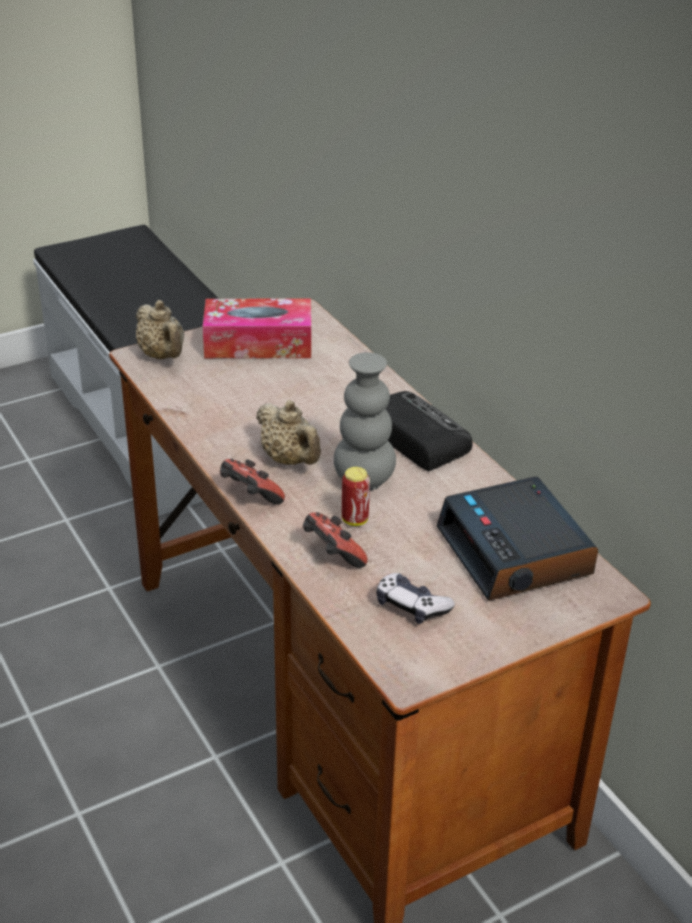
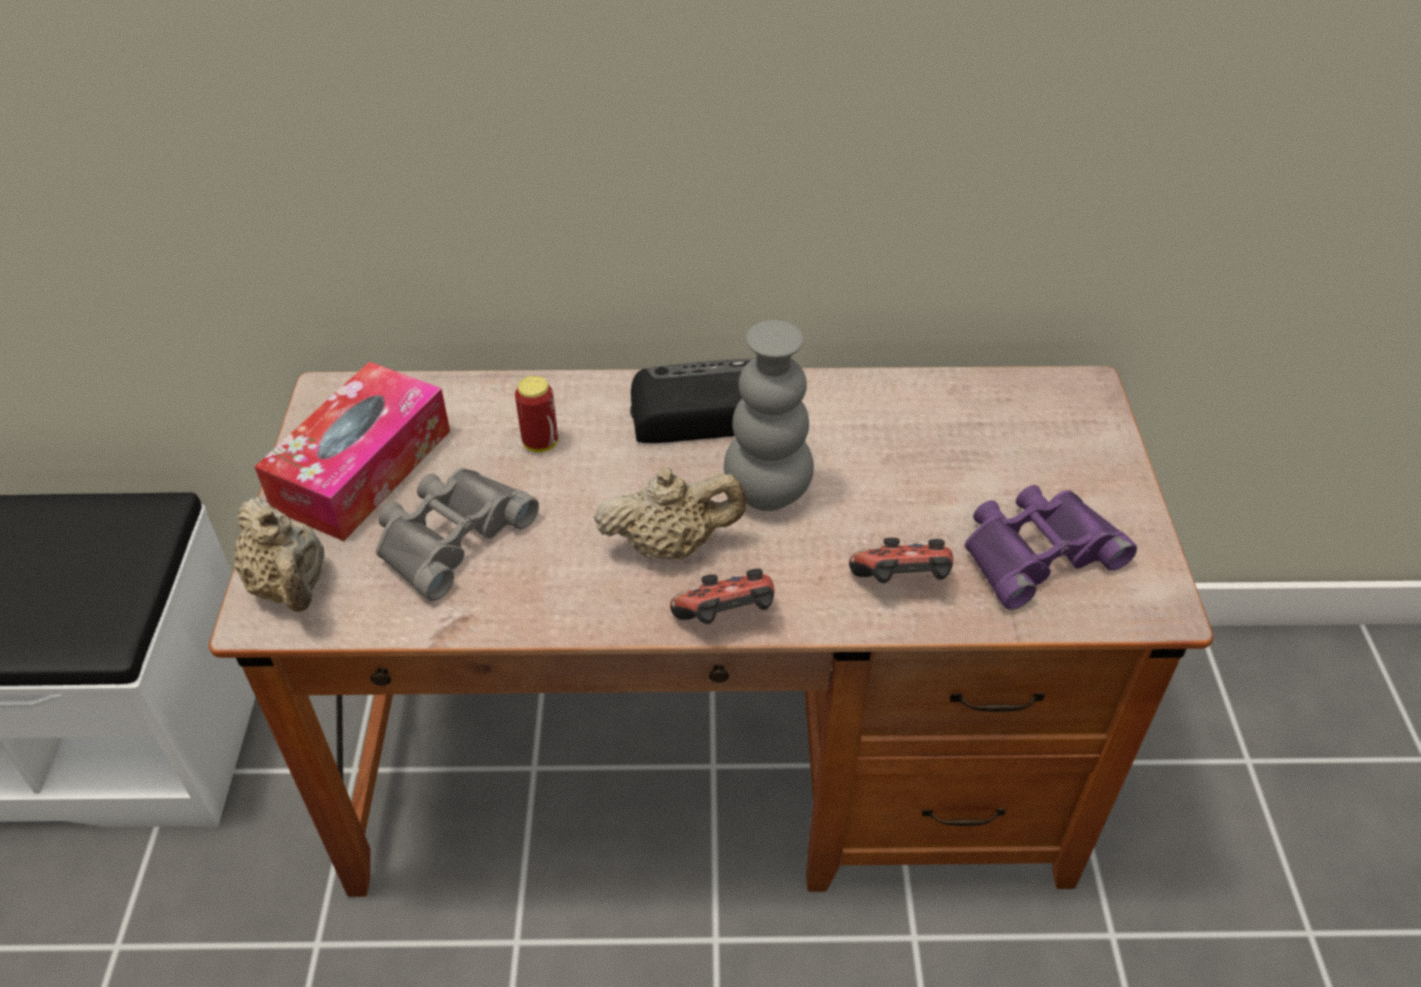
camera: 60 degrees left, 10 degrees up
beige teapot [136,300,184,359] -> beige teapot turned 60 degrees clockwise [234,497,324,612]
can [342,467,370,526] -> can moved to [515,376,558,452]
game controller [377,573,455,624] -> purple binoculars [965,485,1137,610]
alarm clock [436,477,598,601] -> none
none -> grey binoculars [376,468,539,601]

